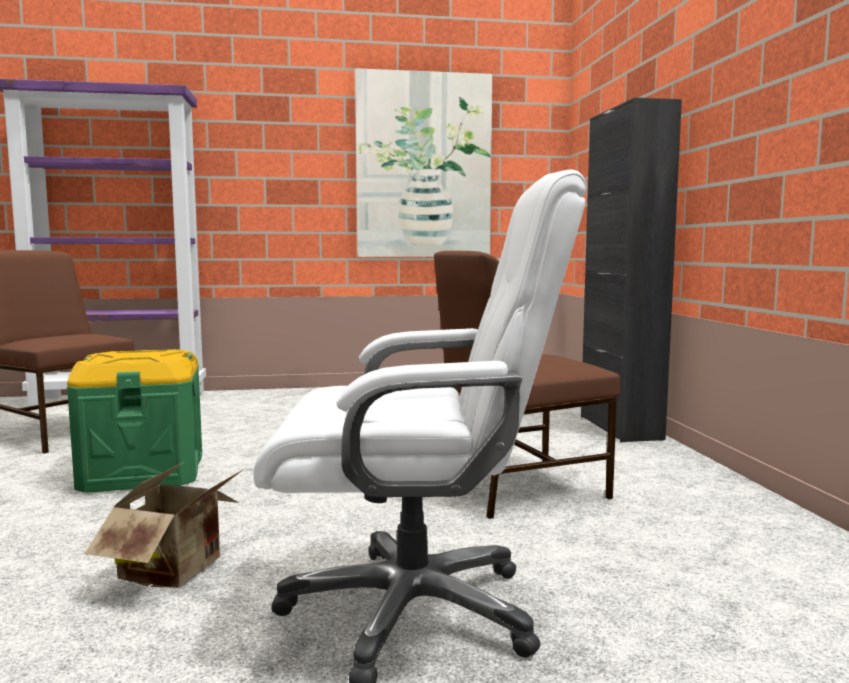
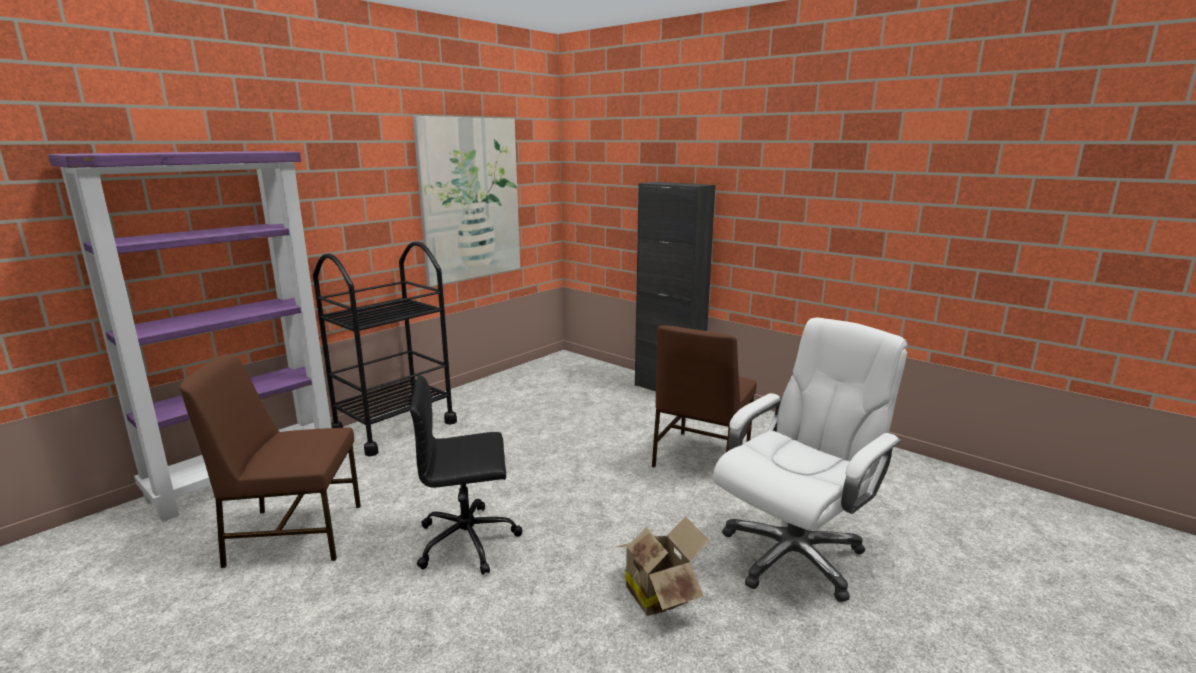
camera: 40 degrees left, 10 degrees up
green storage box [67,349,202,493] -> black office chair [410,375,522,575]
none -> black cart [313,241,457,457]

